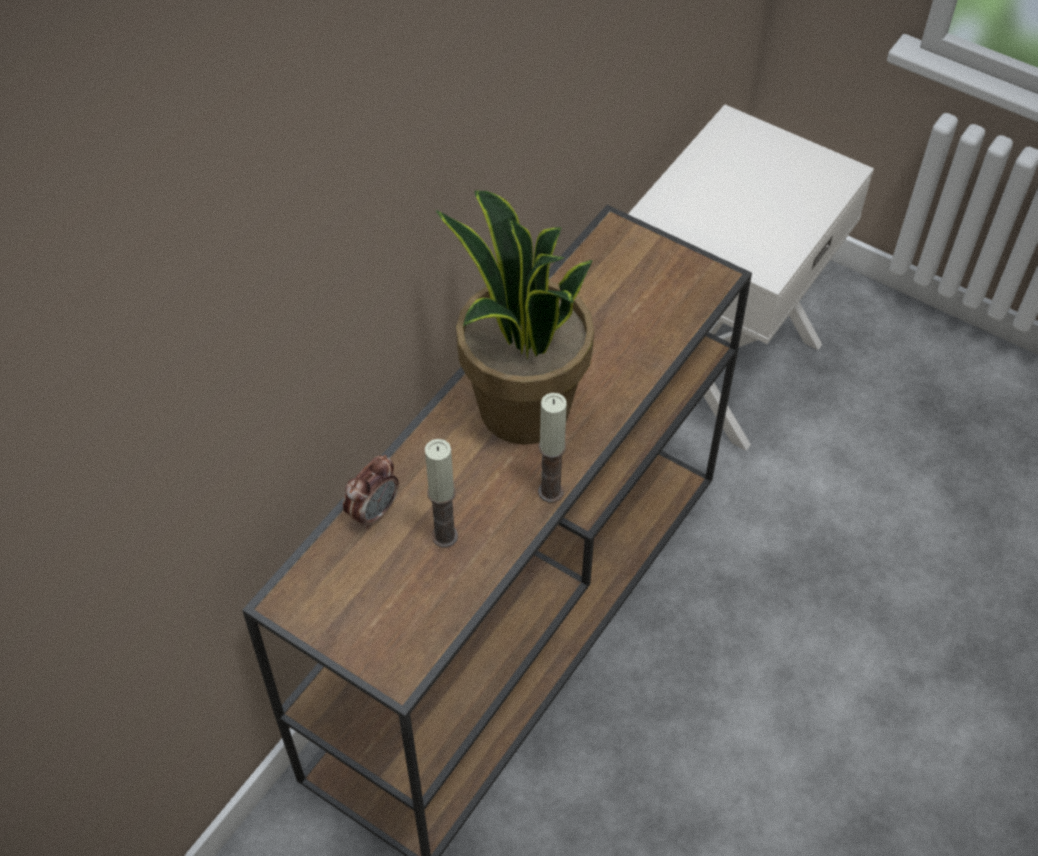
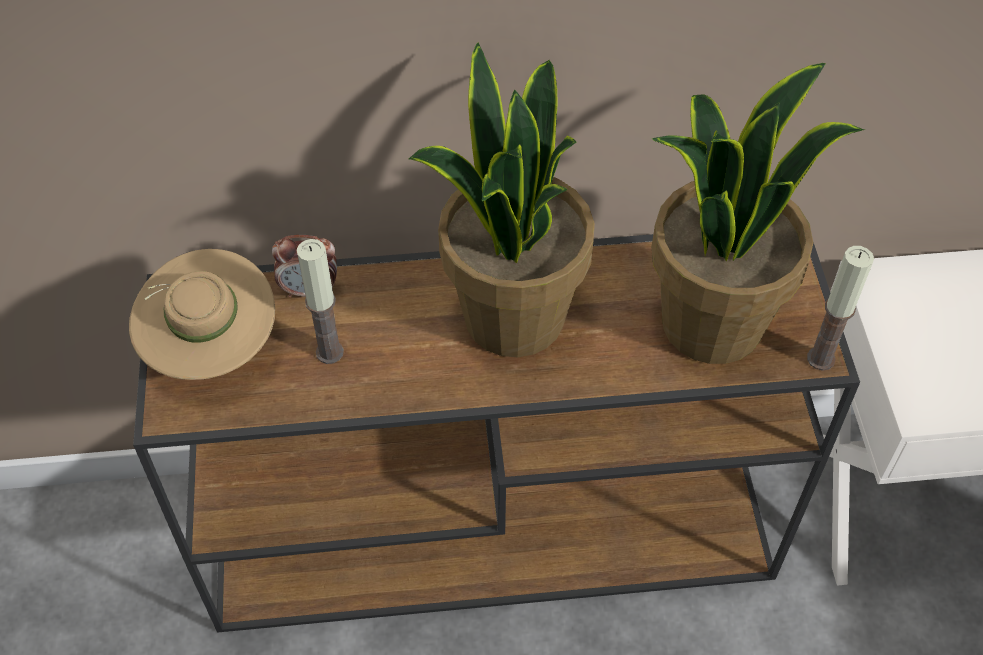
camera: 50 degrees right, 0 degrees up
candle [538,393,567,503] -> candle moved to [807,246,874,371]
none -> beige hat [129,249,275,380]
none -> potted plant [651,63,865,364]

